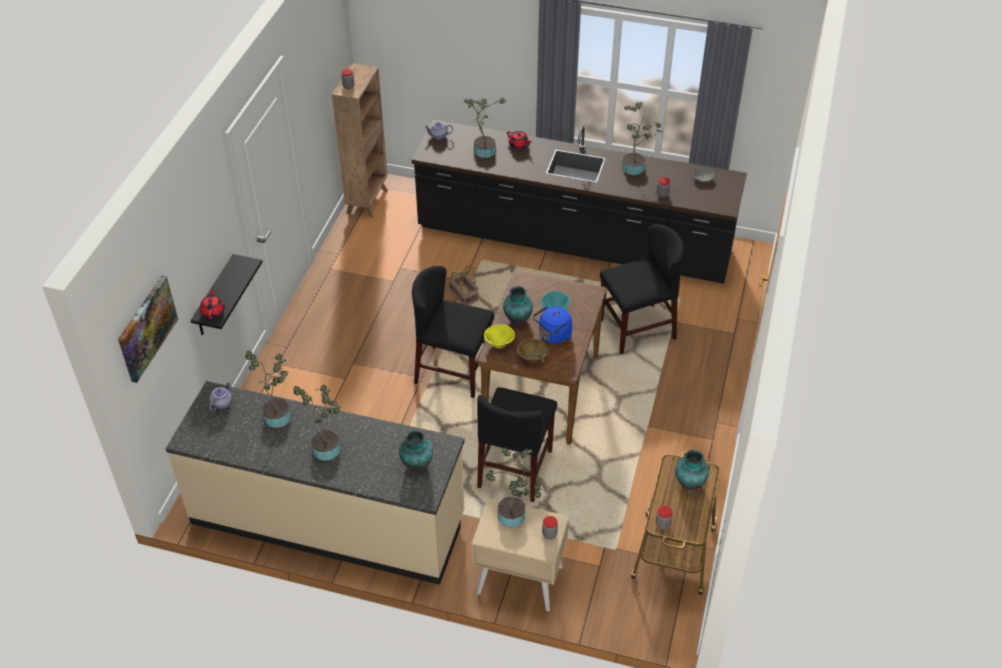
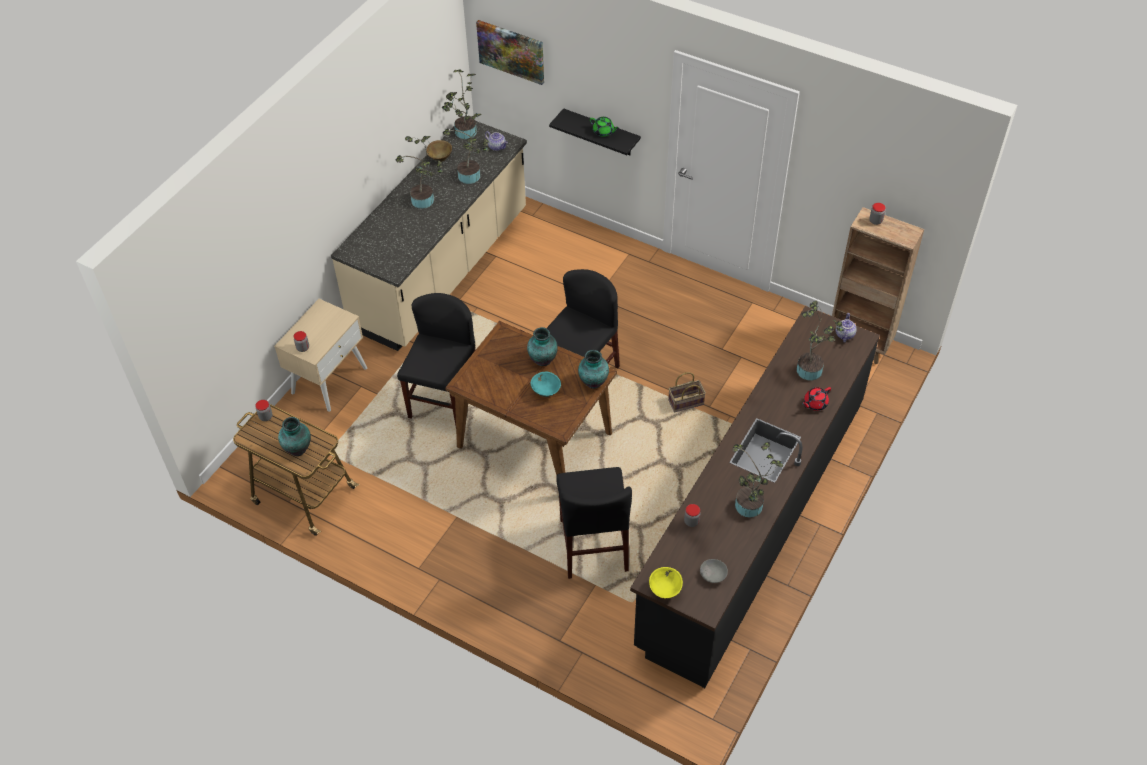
camera: 105 degrees right, 5 degrees up
red teapot [200,287,225,319] -> none
vase [399,430,433,472] -> vase moved to [578,350,609,389]
black chair [477,387,557,502] -> black chair turned 75 degrees clockwise [397,293,475,426]
yellow bowl [484,324,515,349] -> yellow bowl moved to [649,567,683,599]
potted plant [486,448,541,527] -> potted plant moved to [442,69,477,139]
brown bowl [517,339,548,362] -> brown bowl moved to [426,140,452,162]
blue kettle [533,306,572,344] -> none
none -> green teapot [590,117,619,137]

